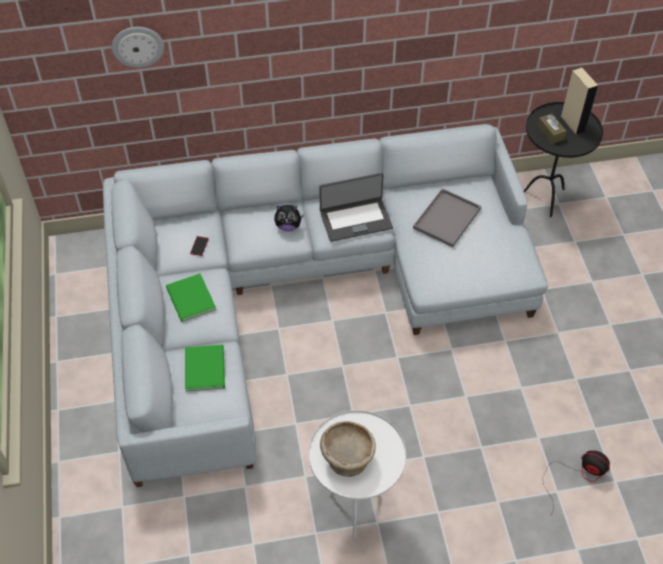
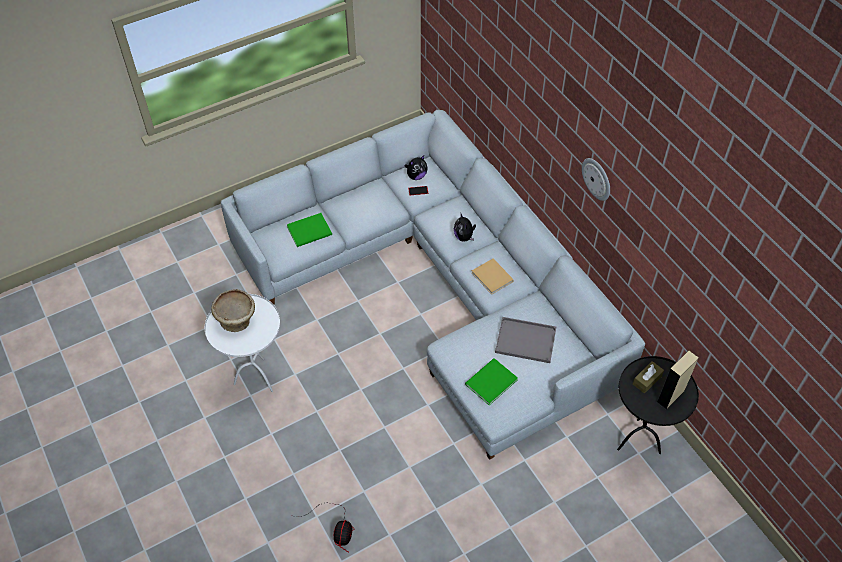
camera: 70 degrees right, 0 degrees up
wall clock [112,27,164,68] -> wall clock moved to [582,158,610,201]
green book [166,273,216,322] -> green book moved to [465,358,518,405]
laptop [319,173,393,242] -> beige book [472,259,514,295]
none -> plush toy [404,156,428,180]

